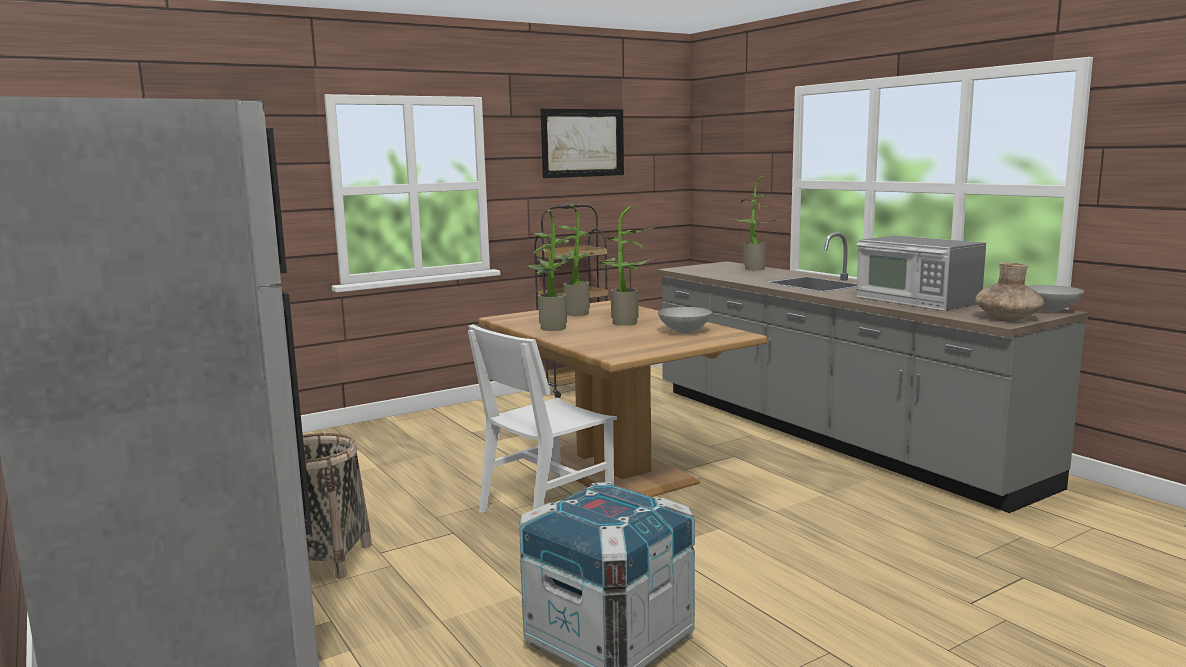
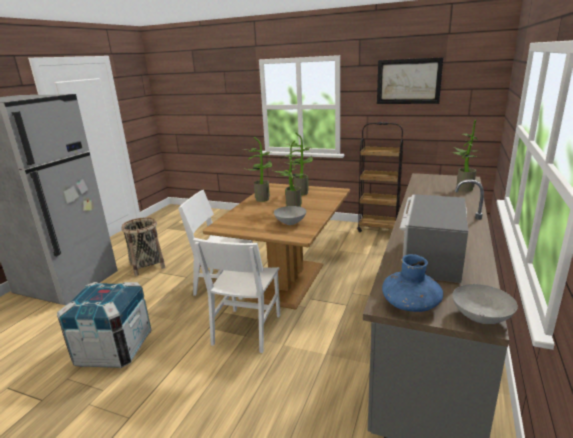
camera: 55 degrees right, 10 degrees up
brown vase [975,262,1045,320] -> blue vase [382,254,443,312]
none -> white chair [193,238,280,353]

